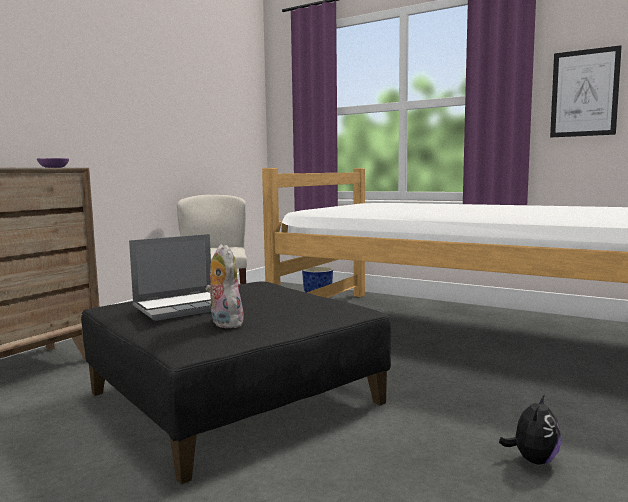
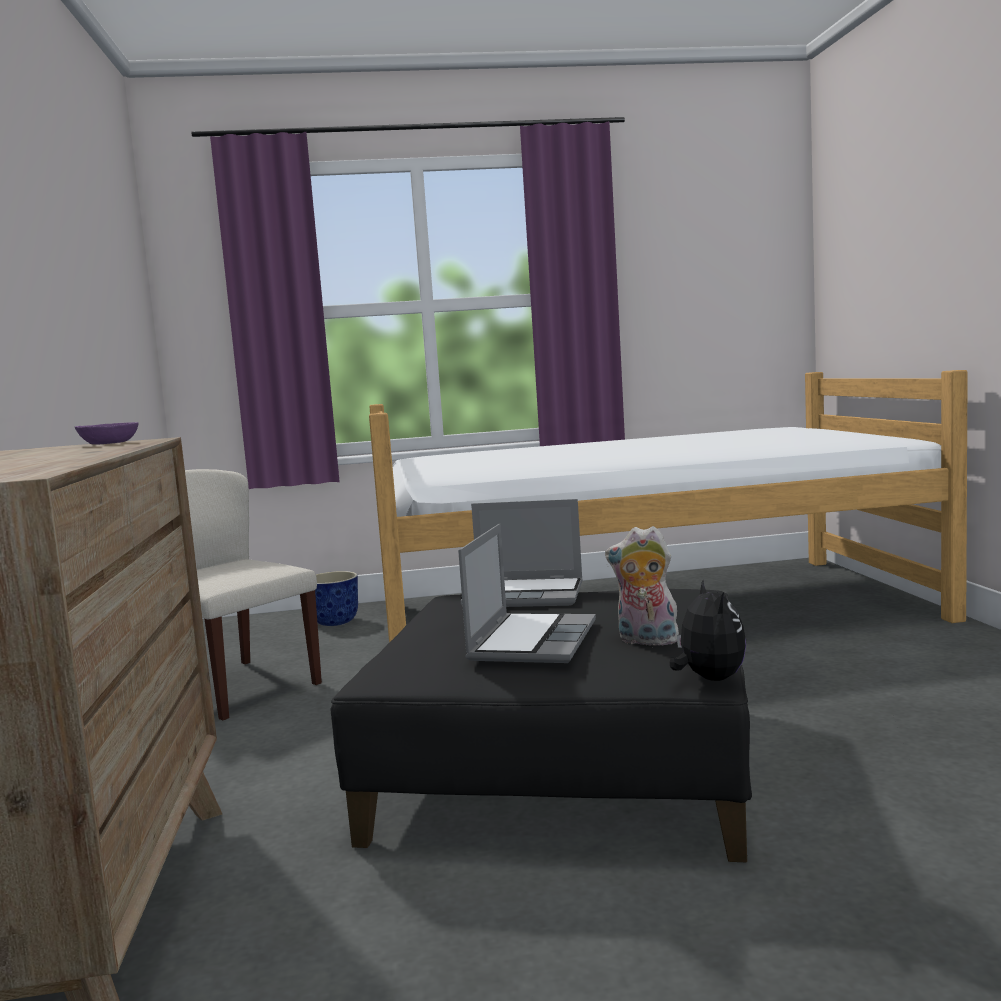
camera: 40 degrees left, 0 degrees up
plush toy [499,394,561,465] -> plush toy moved to [670,581,746,681]
picture [550,45,622,138] -> none
none -> laptop [461,499,583,607]

